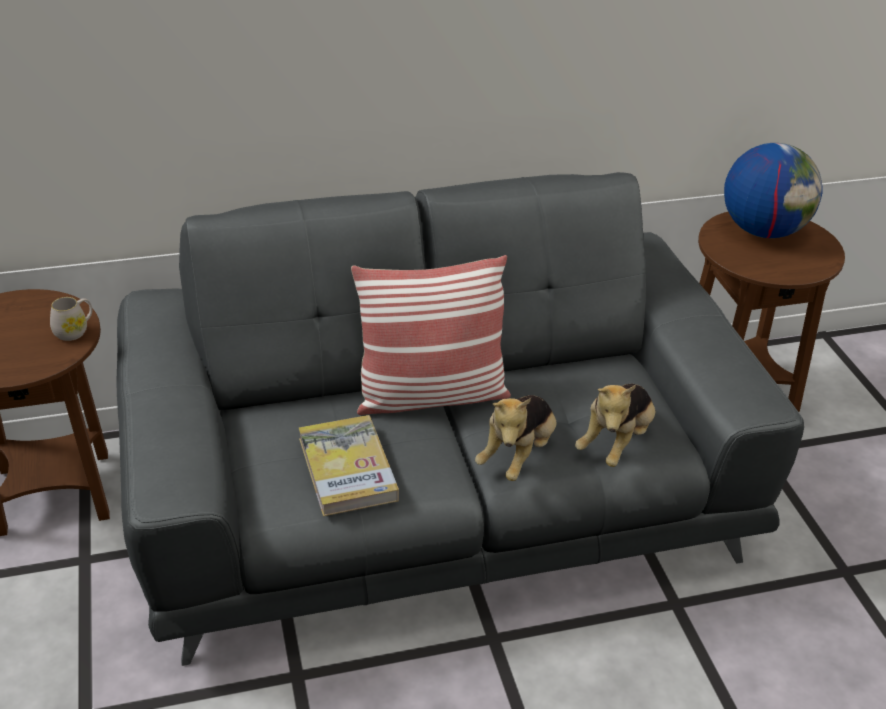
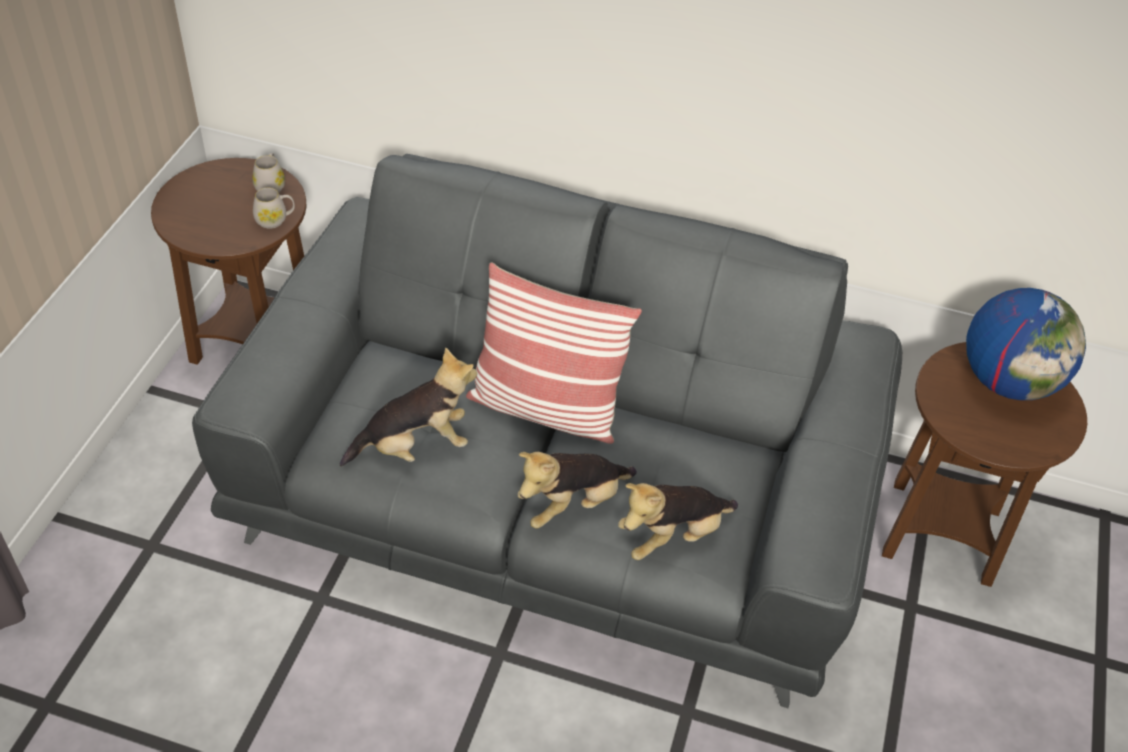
camera: 30 degrees right, 10 degrees up
book [299,415,399,516] -> plush toy [340,347,477,467]
none -> white mug [252,153,285,193]

